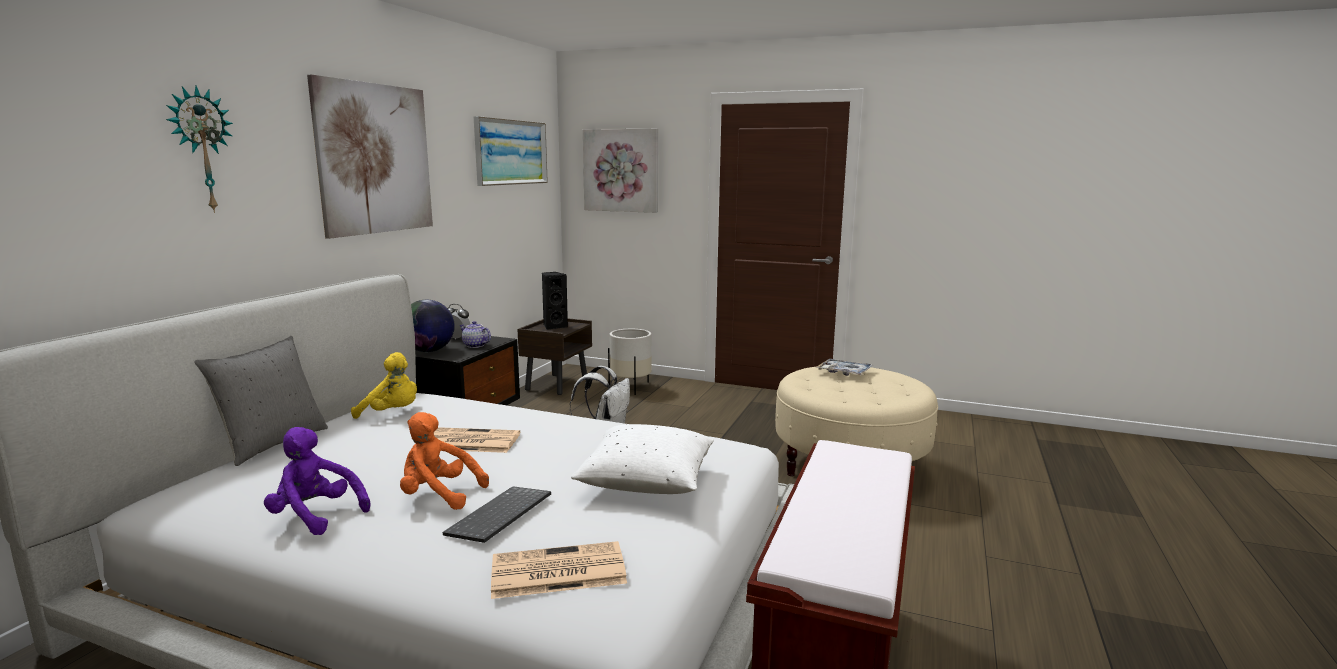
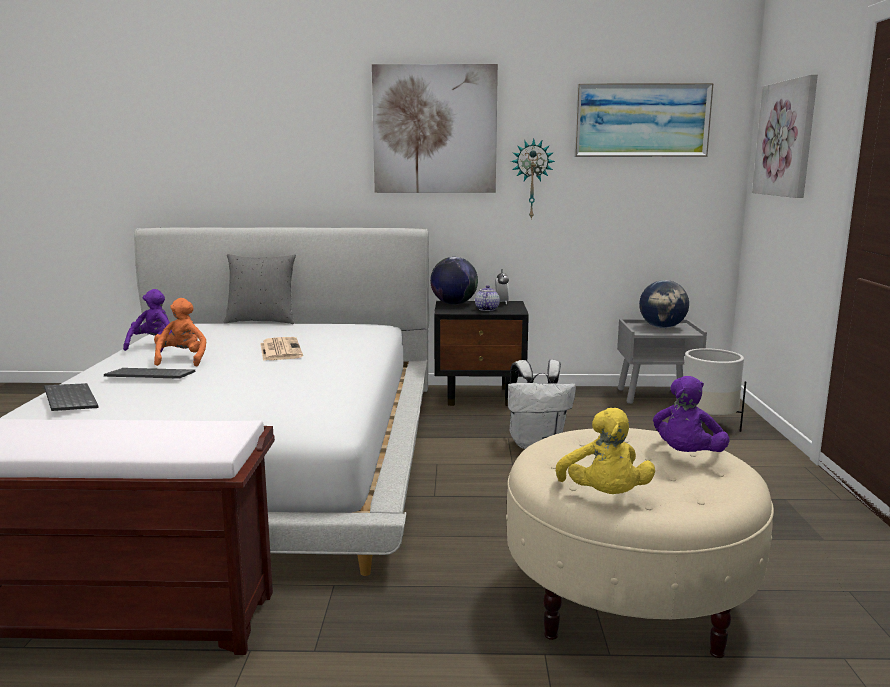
camera: 70 degrees right, 0 degrees up
wall clock [166,86,233,213] -> wall clock moved to [511,139,555,219]
yellow plush toy [351,352,417,419] -> yellow plush toy moved to [556,408,655,494]
newspaper [491,541,627,599] -> keyboard [44,383,98,411]
brown nightstand [517,318,592,395] -> grey nightstand [617,319,707,404]
black speaker [542,272,568,330] -> globe [639,280,689,328]
white pillow [571,424,714,494] -> none
tray [815,359,873,376] -> purple plush toy [653,376,730,452]

